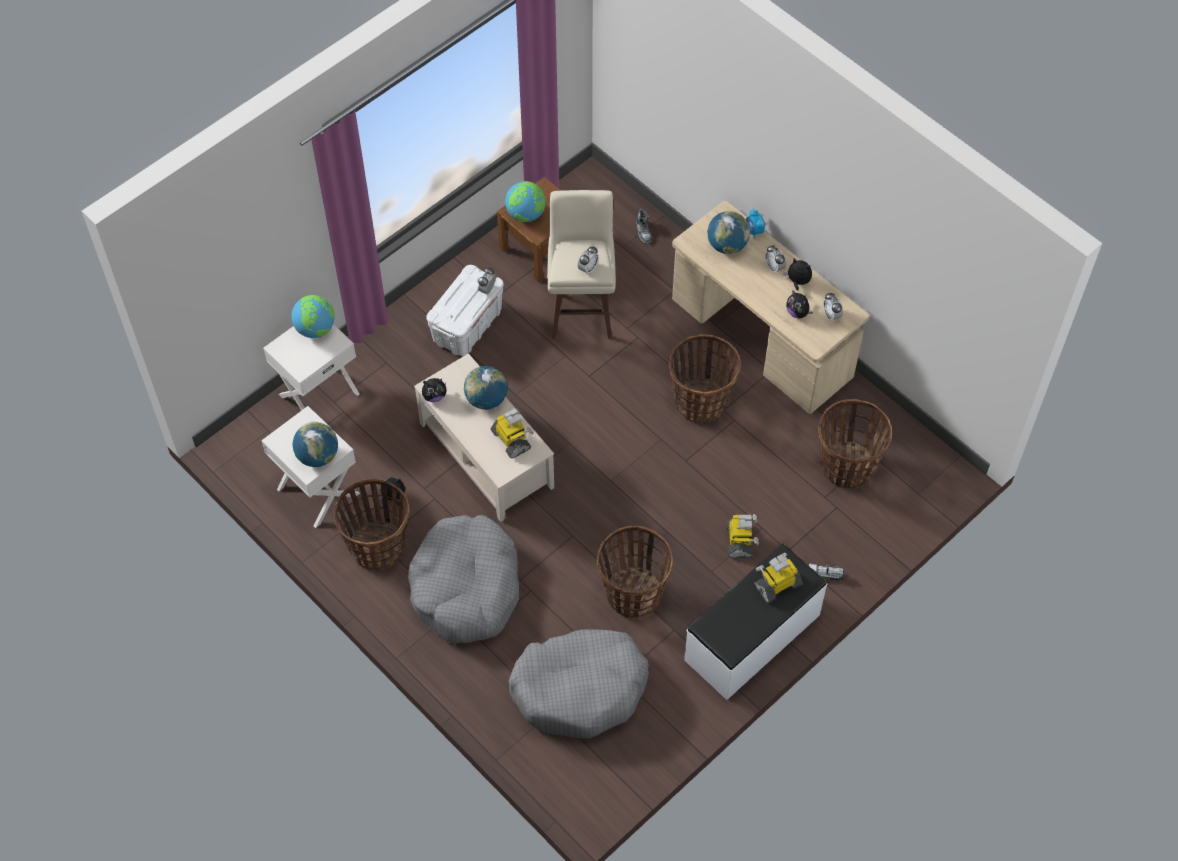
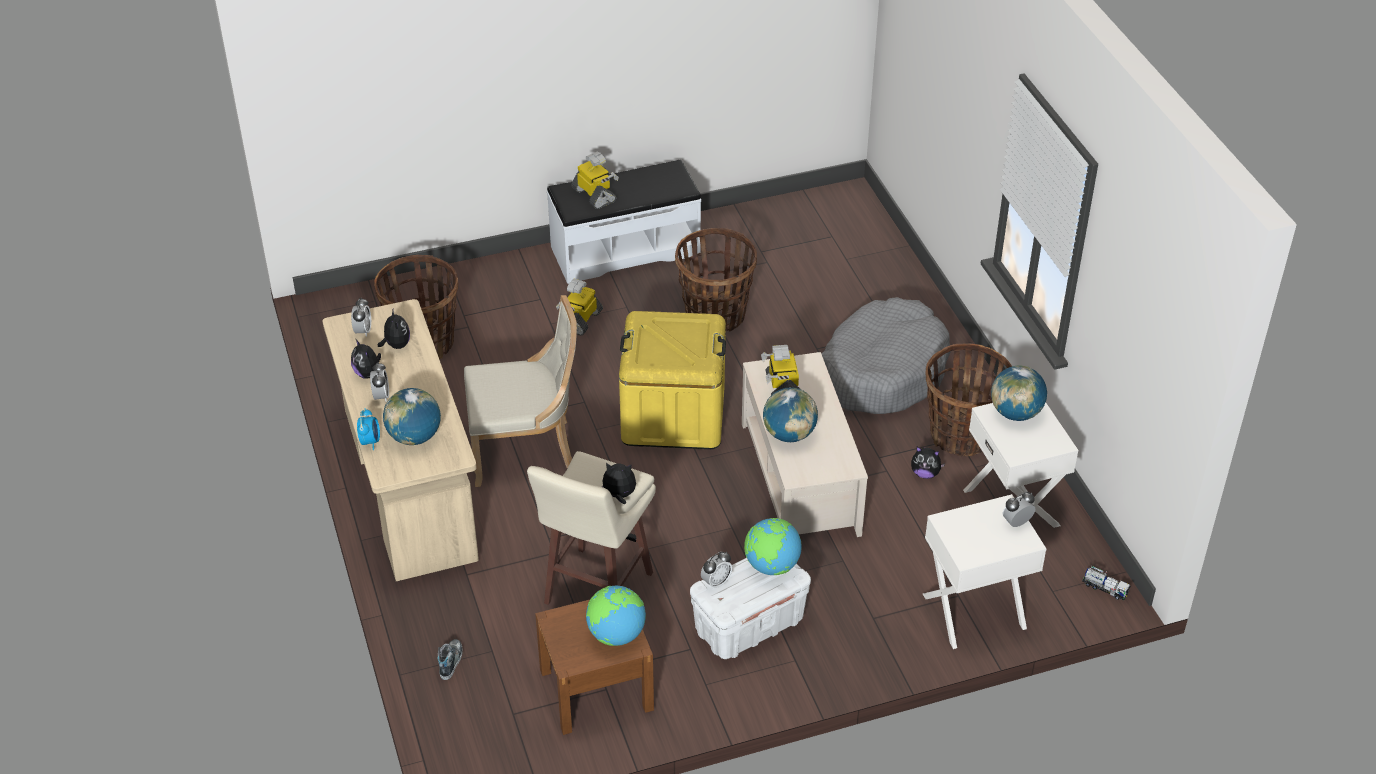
camera: 155 degrees left, 15 degrees down
globe [291,295,334,338] -> globe moved to [744,518,802,575]
plush toy [422,378,447,402] -> plush toy moved to [602,463,636,504]
grey dog bed [509,629,649,738] -> none
alarm clock [578,246,599,275] -> alarm clock moved to [1003,492,1035,527]
basket [668,334,741,423] -> beige chair [464,295,577,487]
toy robot [754,553,802,603] -> toy robot turned 120 degrees counterclockwise [571,152,619,209]
toy truck [808,563,844,581] -> toy truck moved to [1082,566,1131,600]
none -> yellow storage box [619,311,726,449]

